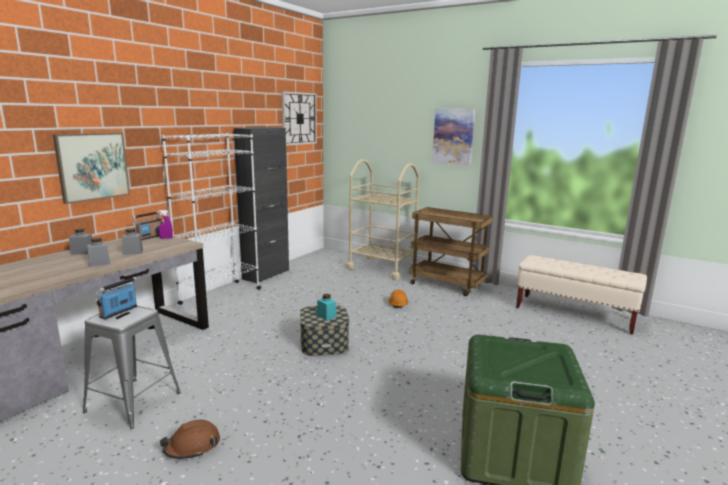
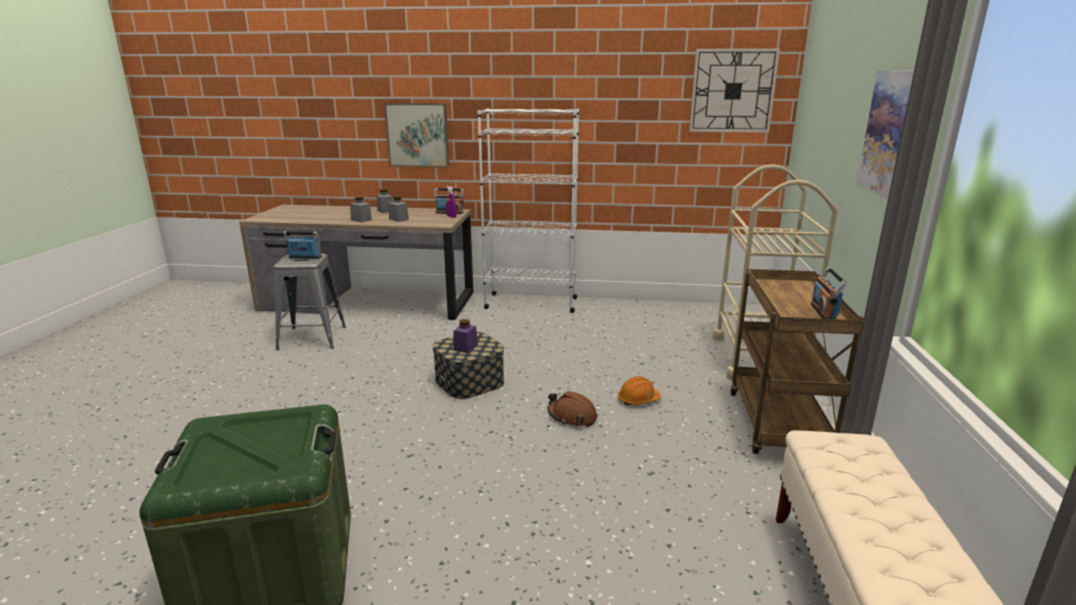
camera: 65 degrees right, 5 degrees up
brown hard hat [160,420,220,459] -> brown hard hat moved to [548,391,597,427]
black cabinet [234,127,289,283] -> none
turquoise jar [317,294,337,321] -> purple jar [453,319,478,353]
none -> radio [811,267,847,319]

